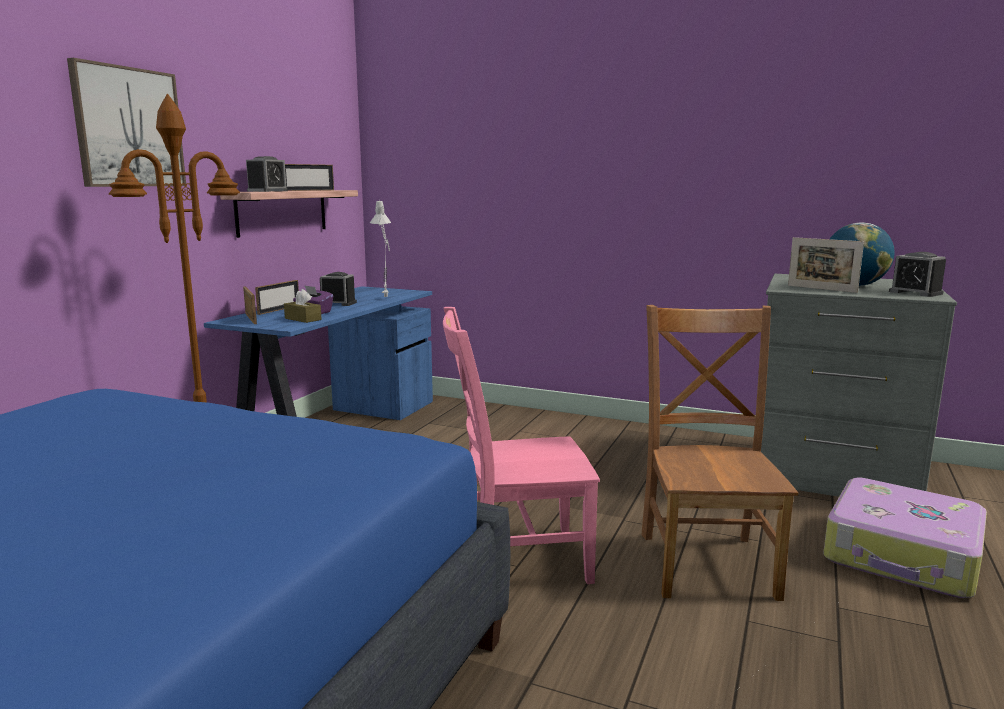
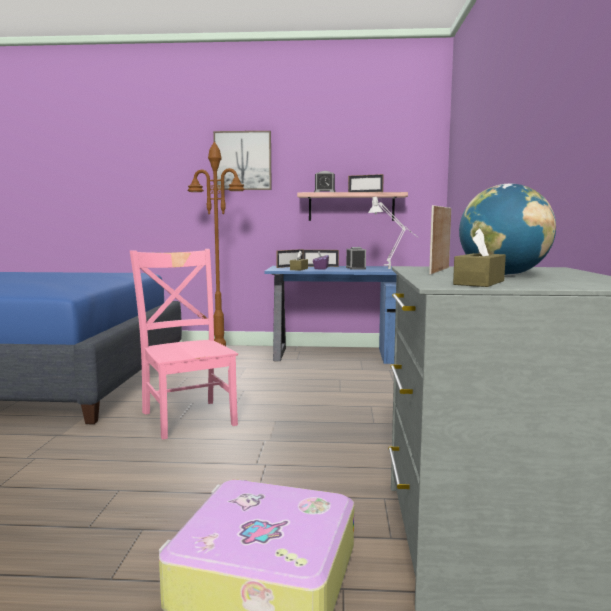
camera: 70 degrees right, 5 degrees down
brown chair [642,305,798,601] -> none
alarm clock [889,252,946,297] -> brown tissue box [453,228,506,287]

